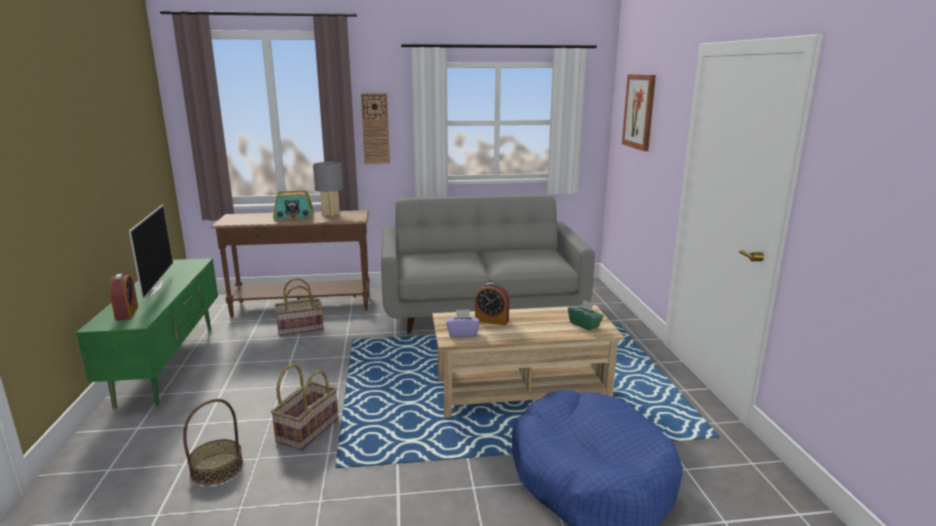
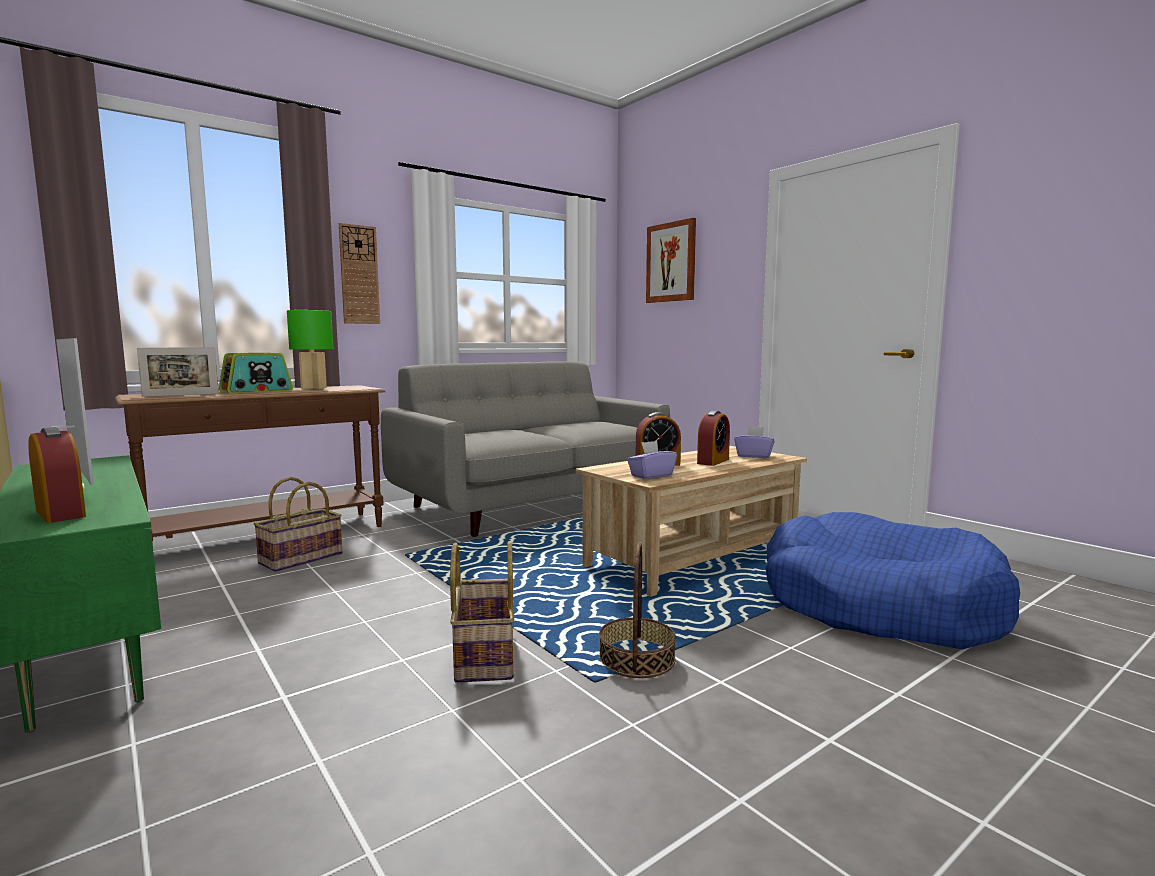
camera: 30 degrees left, 10 degrees down
basket [183,399,243,485] -> basket moved to [599,542,676,678]
grey table lamp [313,162,343,217] -> green table lamp [287,310,333,389]
green tissue box [568,300,603,330] -> purple tissue box [734,427,775,458]
none -> picture frame [137,347,219,397]
none -> alarm clock [697,411,730,466]

